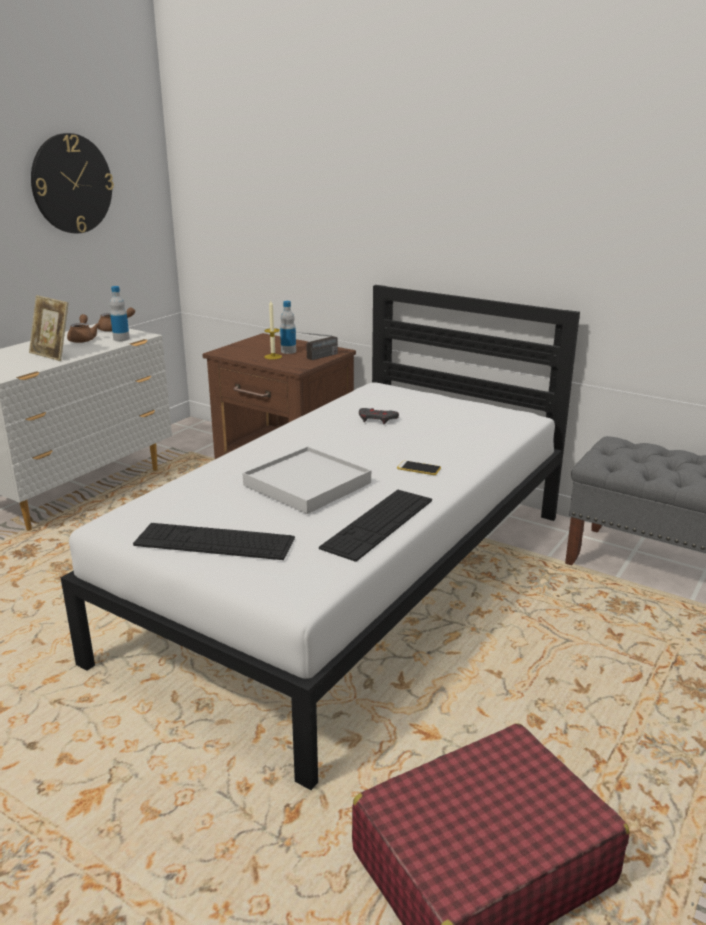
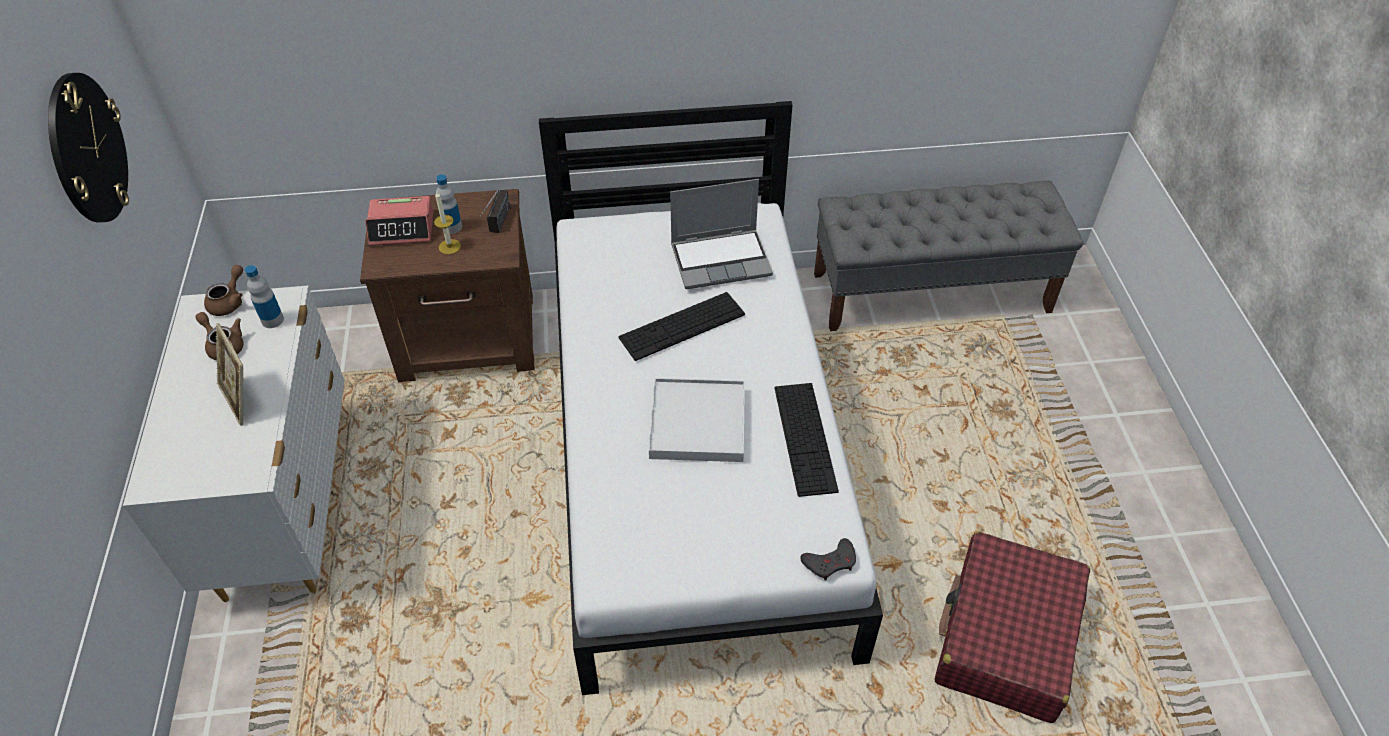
camera: 40 degrees left, 25 degrees up
picture frame [29,295,68,361] -> picture frame turned 60 degrees clockwise [216,323,243,426]
keyboard [133,523,295,560] -> keyboard moved to [618,292,745,361]
grey game controller [359,408,399,424] -> grey game controller moved to [800,538,856,580]
phone [397,460,441,475] -> none
none -> alarm clock [365,196,433,246]
none -> laptop [670,179,773,289]

